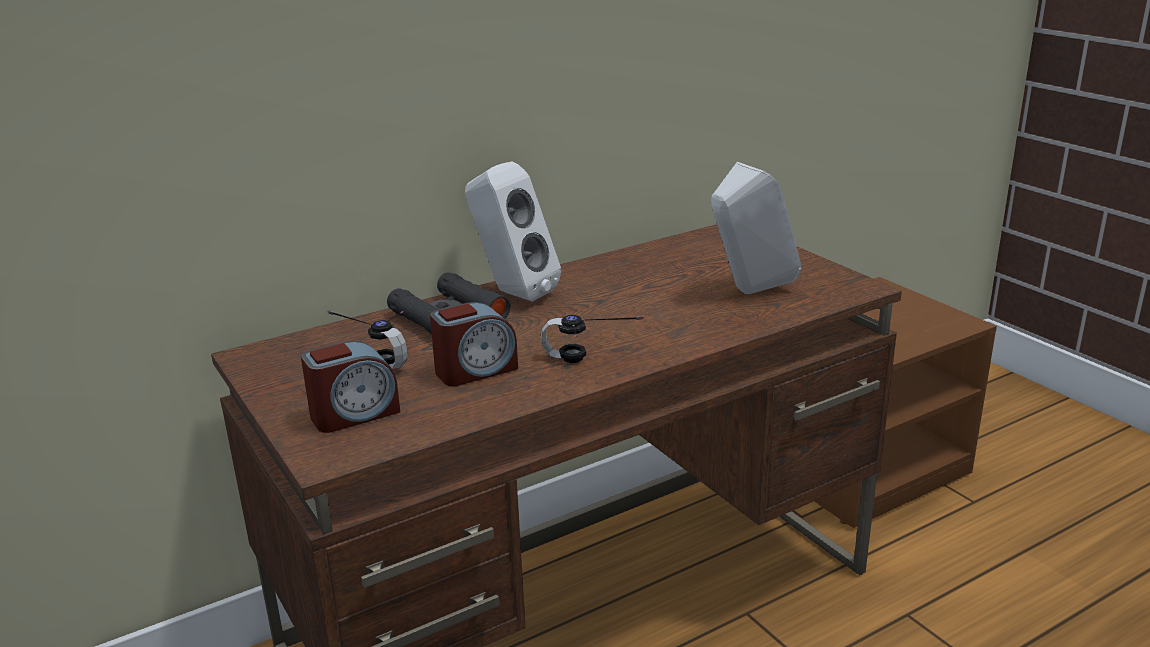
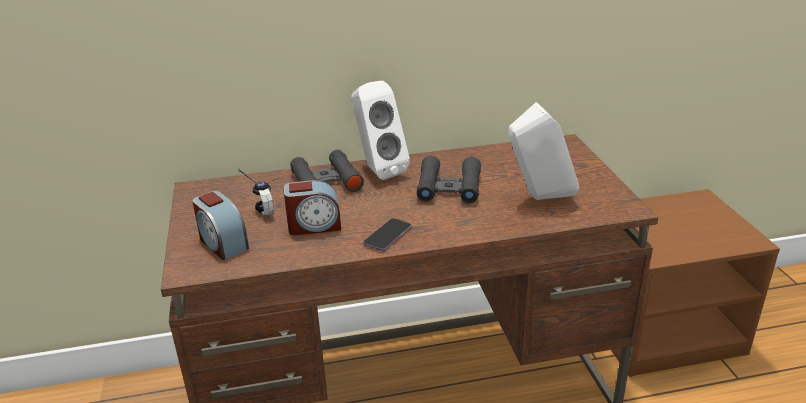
camera: 20 degrees right, 5 degrees up
alarm clock [301,341,400,433] -> alarm clock turned 60 degrees clockwise [192,191,249,260]
headphones [541,315,644,363] -> phone [363,218,411,251]
none -> black binoculars [417,156,481,204]

